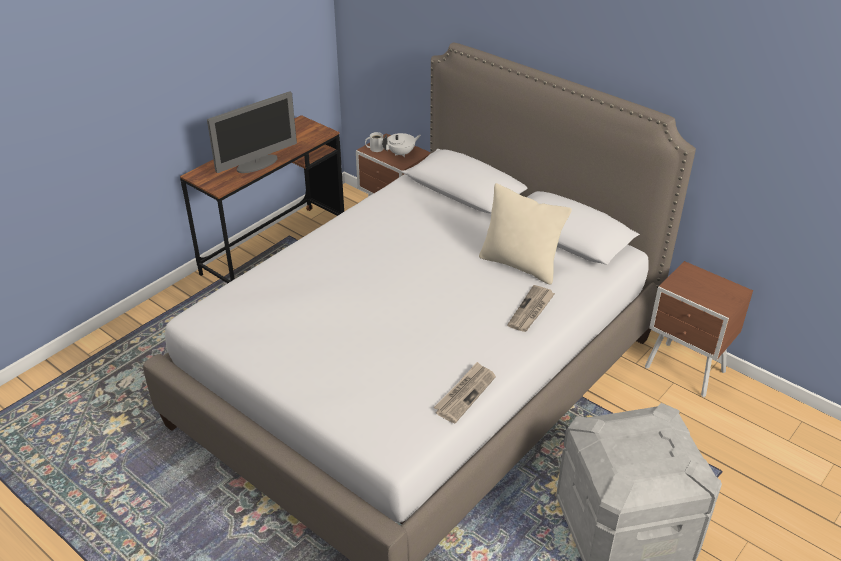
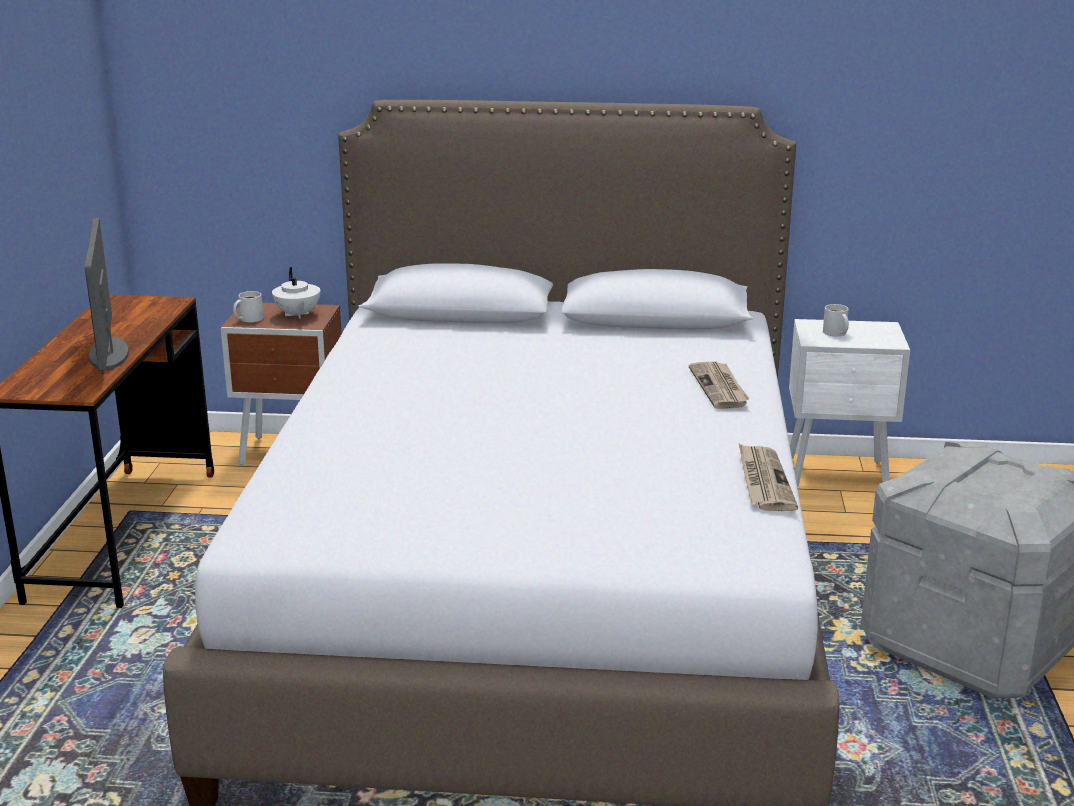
camera: 35 degrees left, 15 degrees down
monitor [207,91,297,173] -> monitor turned 150 degrees clockwise [85,218,129,371]
white teapot [382,133,421,157] -> white teapot turned 135 degrees clockwise [272,267,320,319]
beige pillow [479,183,572,284] -> none
brown nightstand [645,261,753,397] -> white nightstand [789,319,910,487]
none -> white mug [823,304,849,336]

